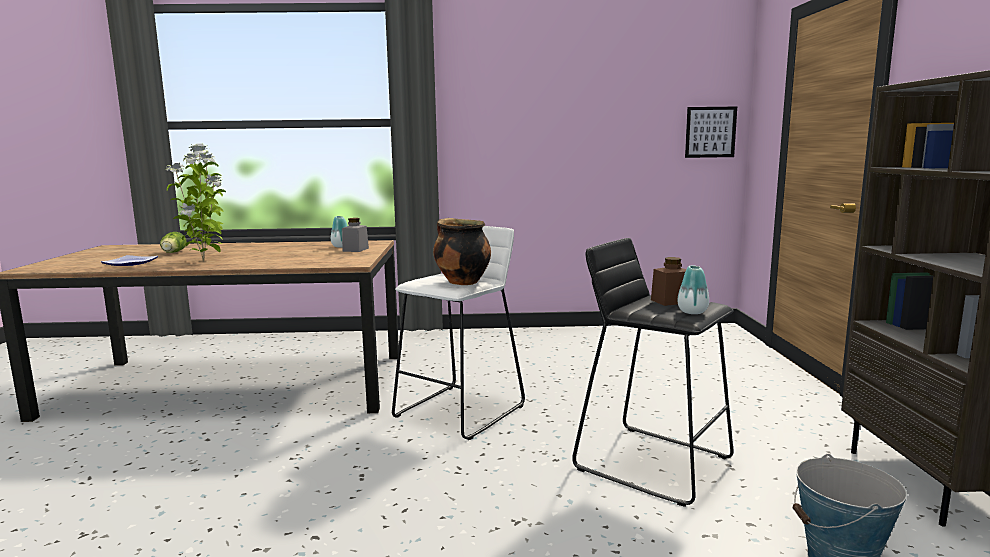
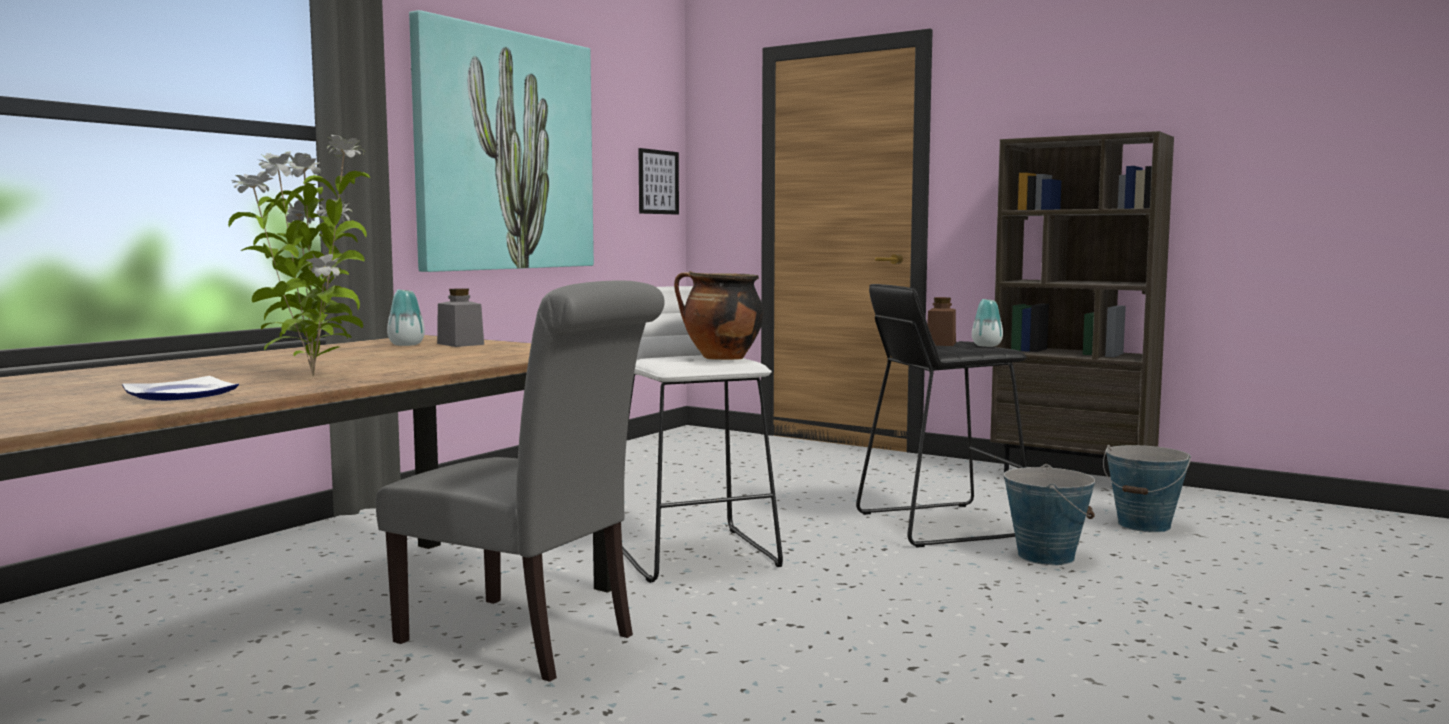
camera: 55 degrees left, 5 degrees down
lettuce [160,232,187,253] -> none
none -> grey chair [376,281,665,682]
none -> picture [409,10,594,272]
none -> bucket [1004,464,1096,565]

